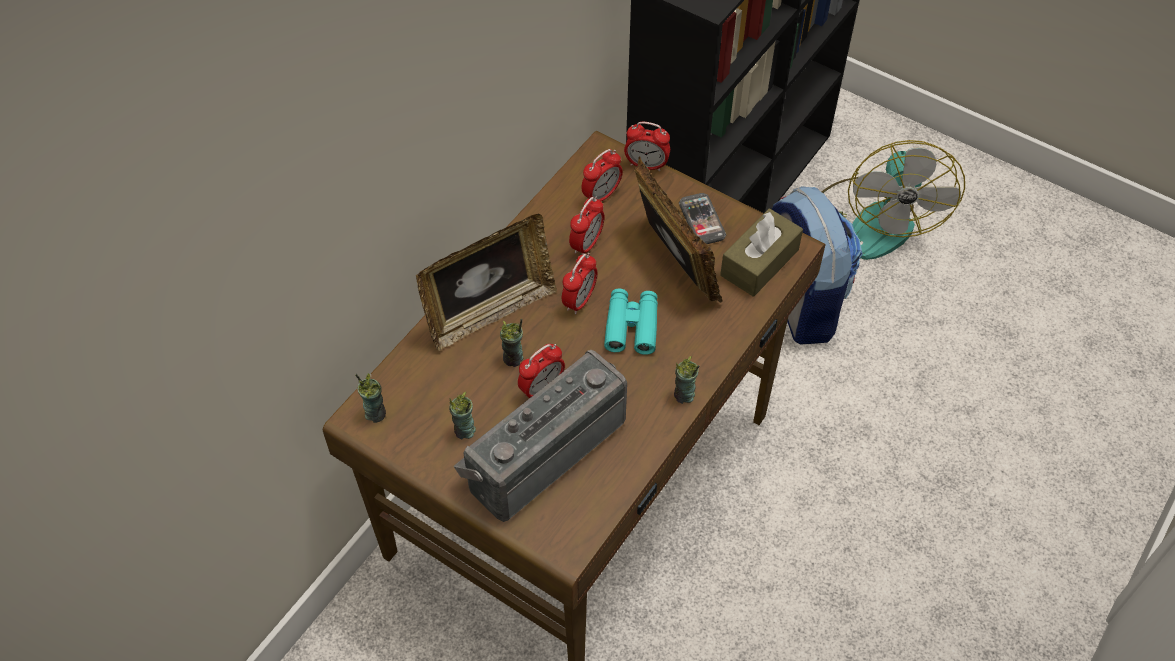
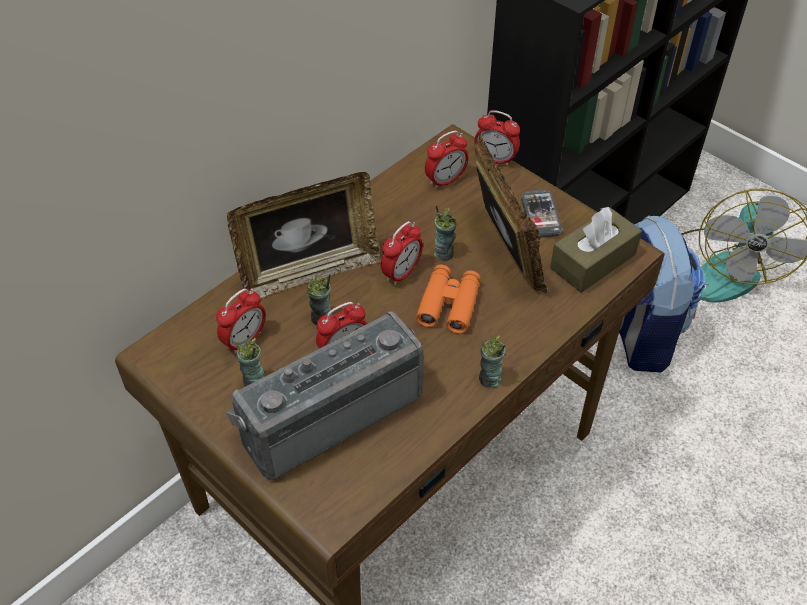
camera: 10 degrees right, 5 degrees down
cup [355,373,386,423] -> cup moved to [434,205,457,261]
alarm clock [569,196,604,255] -> alarm clock moved to [216,288,266,354]
turquoise binoculars [604,289,658,355] -> orange binoculars [416,265,481,334]

